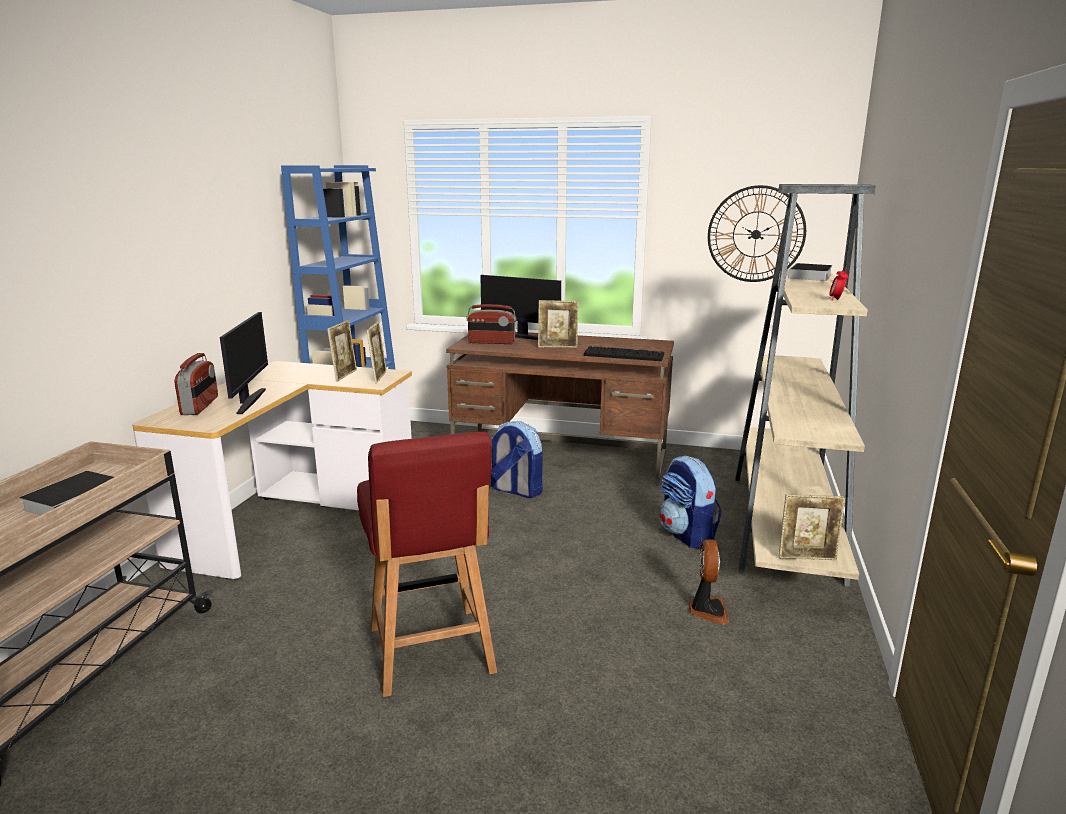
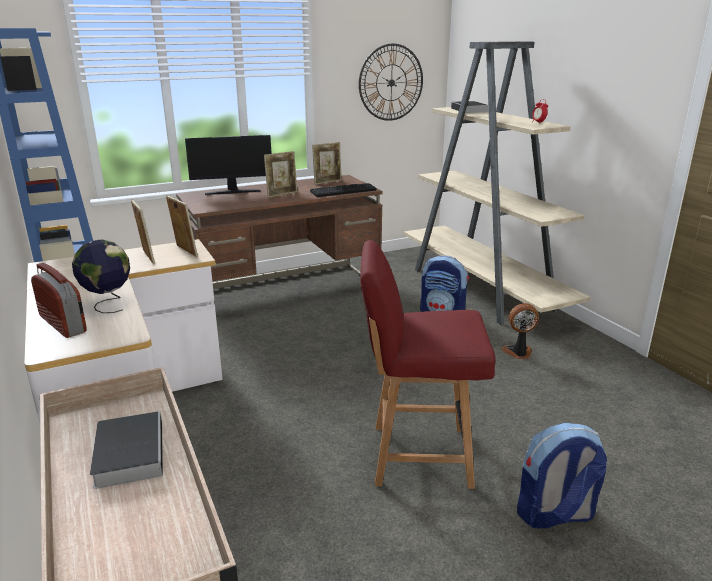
camera: 40 degrees left, 5 degrees up
monitor [220,312,268,414] -> globe [72,240,130,313]
red chair [357,432,497,697] -> red chair turned 150 degrees clockwise [360,240,495,489]
radio [467,304,516,344] -> none
backpack [491,421,543,498] -> backpack moved to [517,423,607,529]
fan [688,539,729,624] -> fan turned 60 degrees counterclockwise [501,303,539,359]
picture frame [778,494,845,560] -> picture frame moved to [312,142,342,185]

